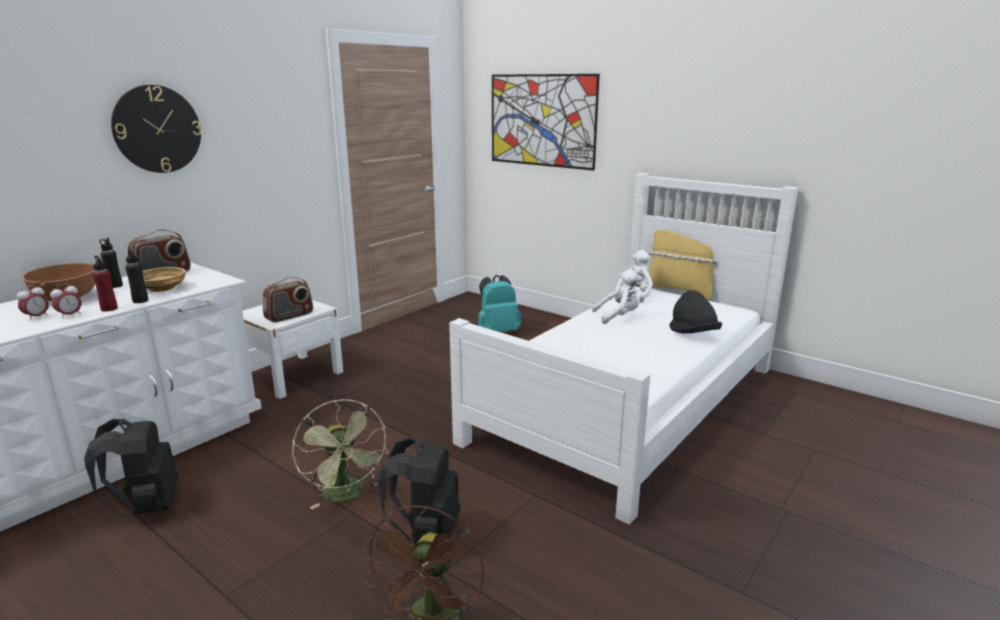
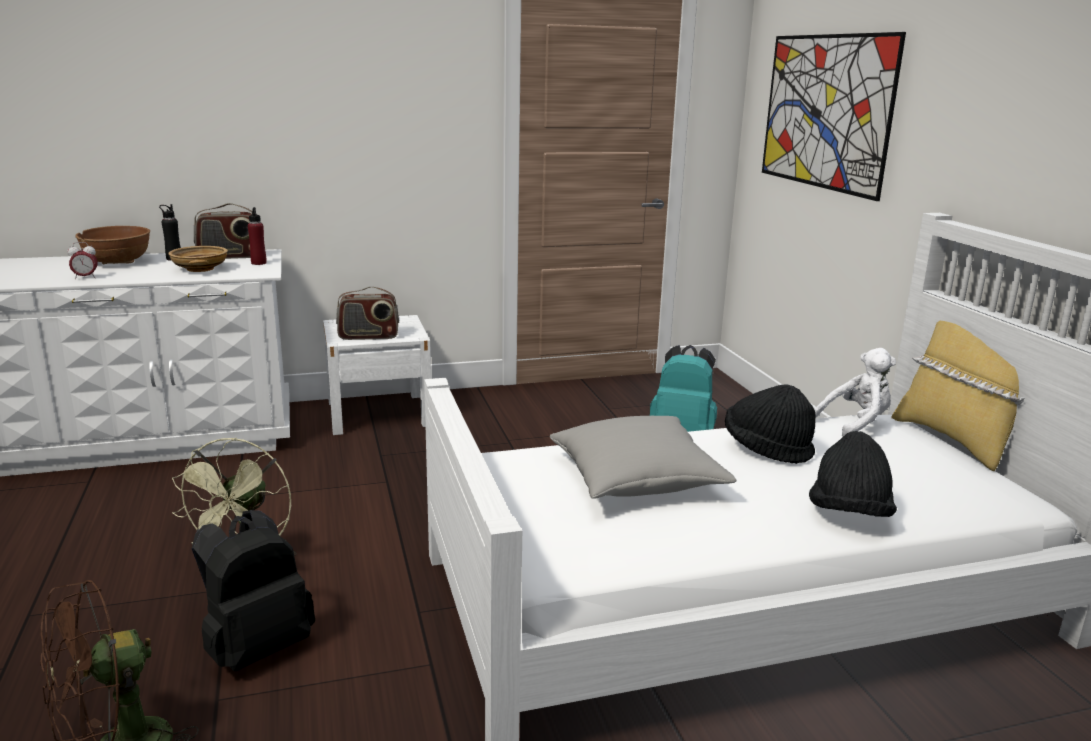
camera: 35 degrees right, 0 degrees up
alarm clock [17,285,49,321] -> none
black backpack [84,419,178,516] -> none
red bottle [93,255,118,312] -> red bottle moved to [248,207,267,265]
wall clock [111,85,202,173] -> none
black bottle [125,250,148,303] -> none
white plush toy [592,269,641,324] -> black hat [725,385,816,464]
none -> grey pillow [550,416,736,499]

